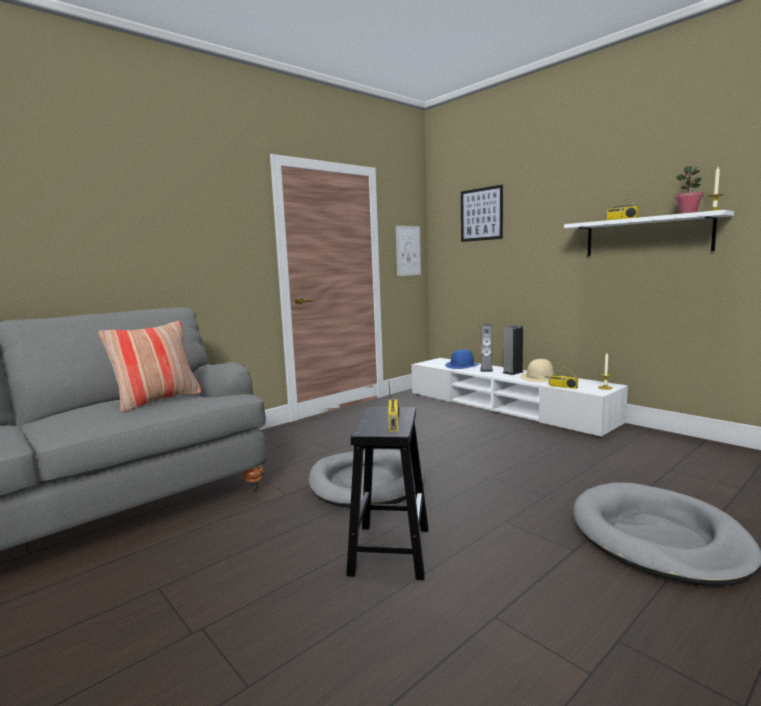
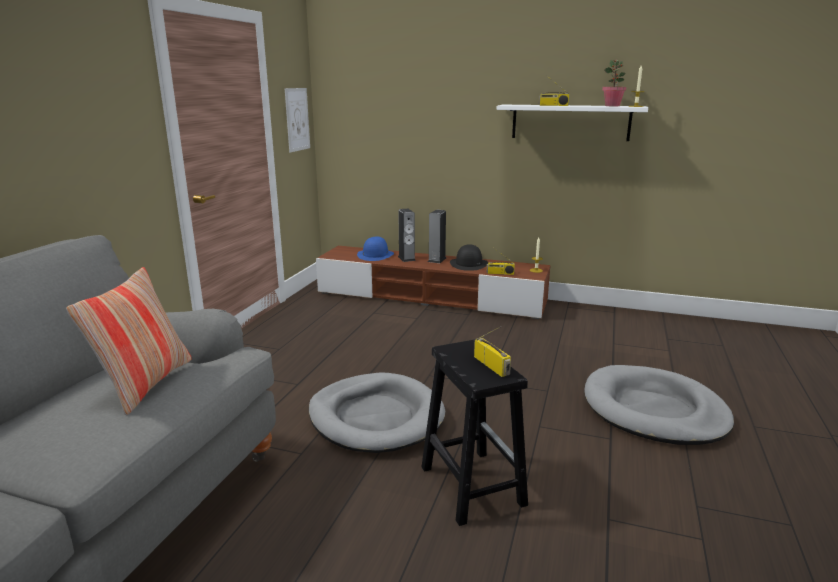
camera: 30 degrees left, 10 degrees up
white tv stand [411,358,628,438] -> brown tv stand [316,246,551,319]
picture [461,185,503,242] -> none
beige hat [520,359,554,382] -> black hat [450,244,488,271]

